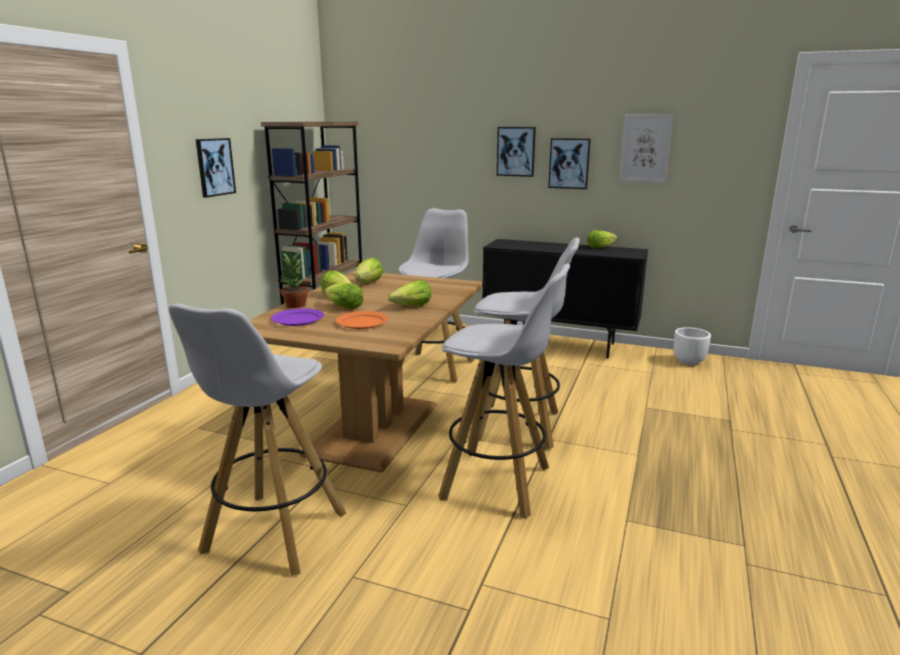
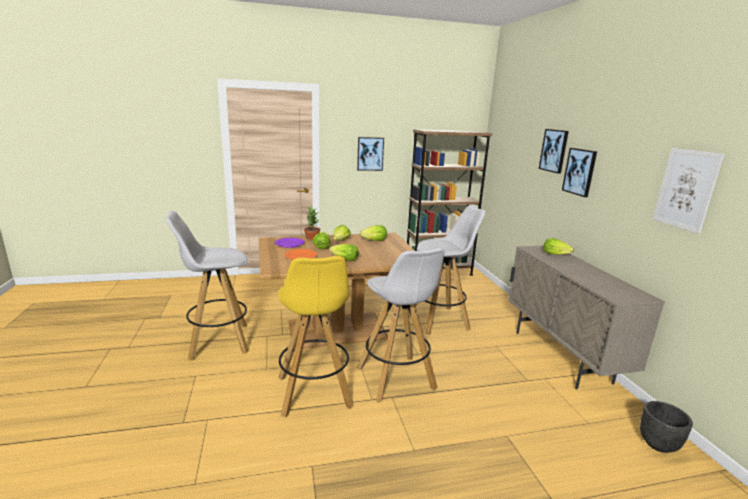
camera: 55 degrees right, 0 degrees up
white stool [439,264,570,519] -> yellow stool [278,256,354,417]
black cabinet [483,239,648,359] -> beige cabinet [508,245,664,389]
picture [548,138,591,189] -> picture moved to [539,129,569,174]
lettuce [587,230,618,248] -> lettuce moved to [543,238,574,255]
white planter [674,327,711,365] -> black planter [640,401,693,453]

